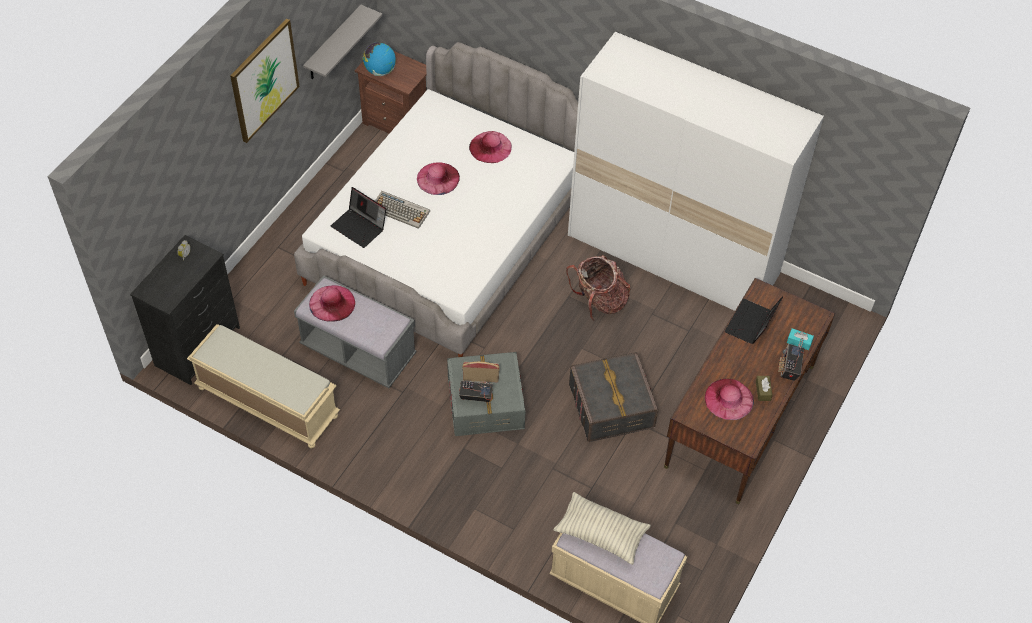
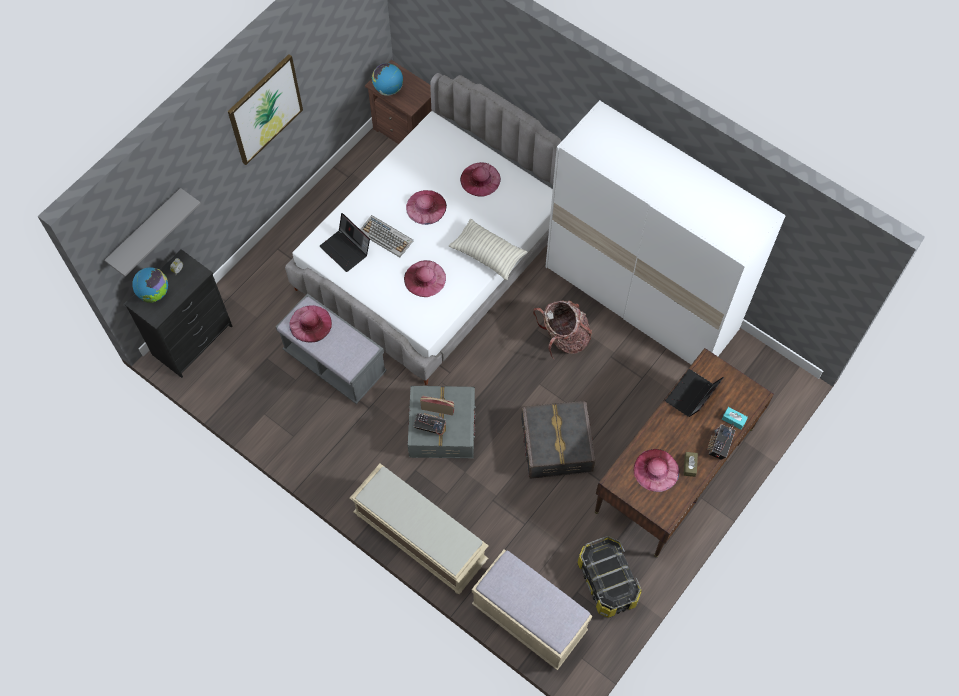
camera: 10 degrees right, 10 degrees up
beige bench [187,324,340,448] -> beige bench moved to [350,464,489,594]
grey shelf [303,5,383,79] -> grey shelf moved to [105,188,201,276]
pillow [554,492,651,565] -> pillow moved to [449,219,528,280]
none -> globe [132,267,168,303]
none -> pink hat [404,260,446,297]
none -> storage box [578,536,642,618]

